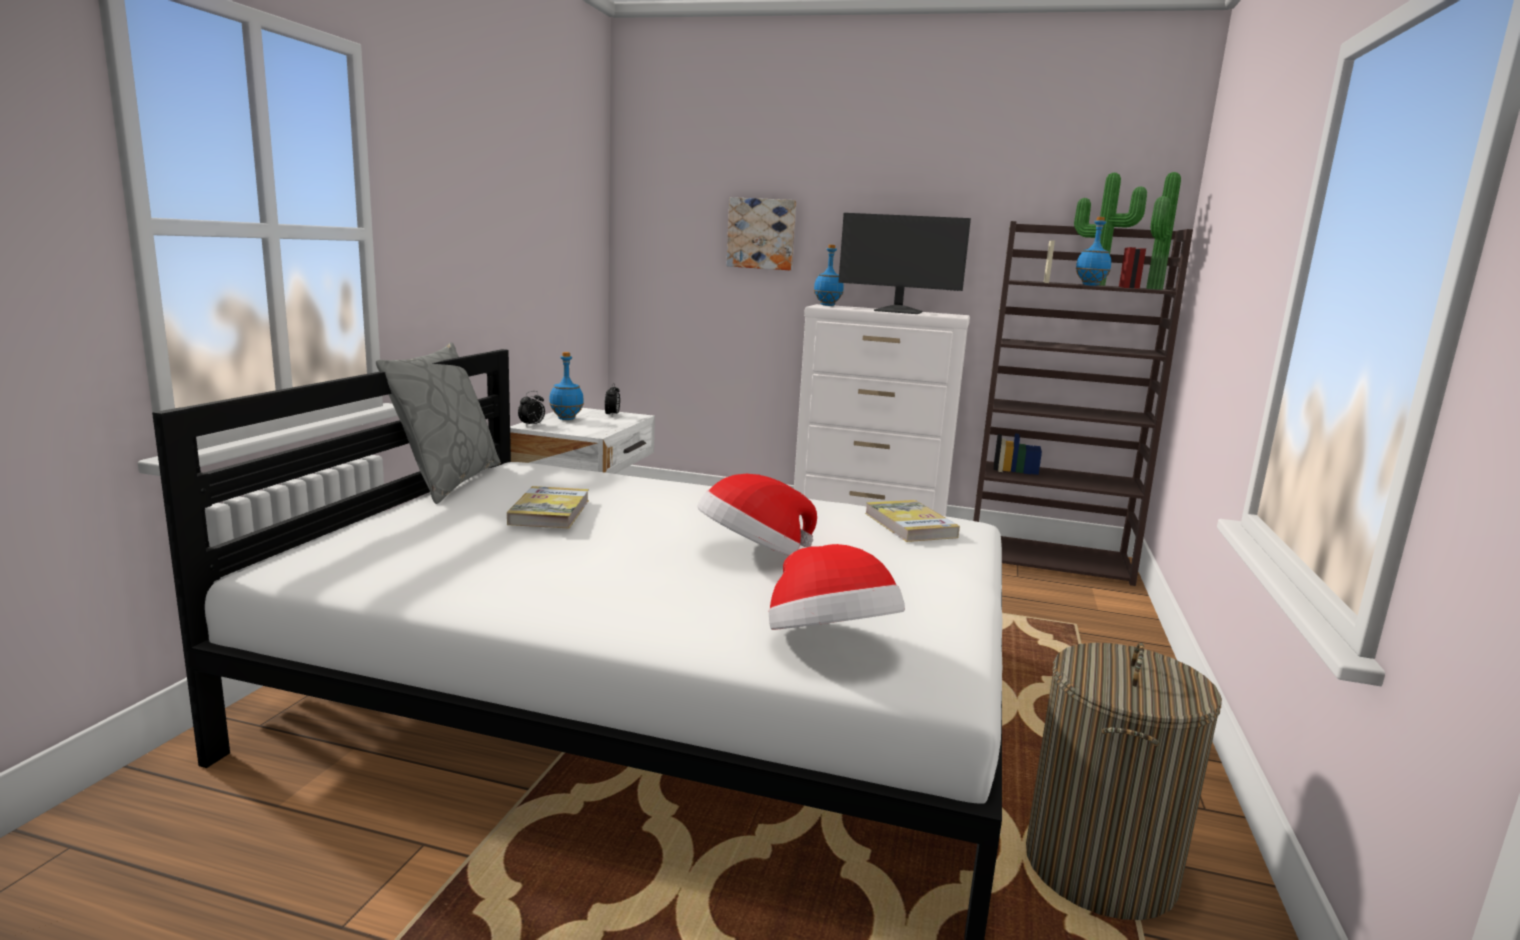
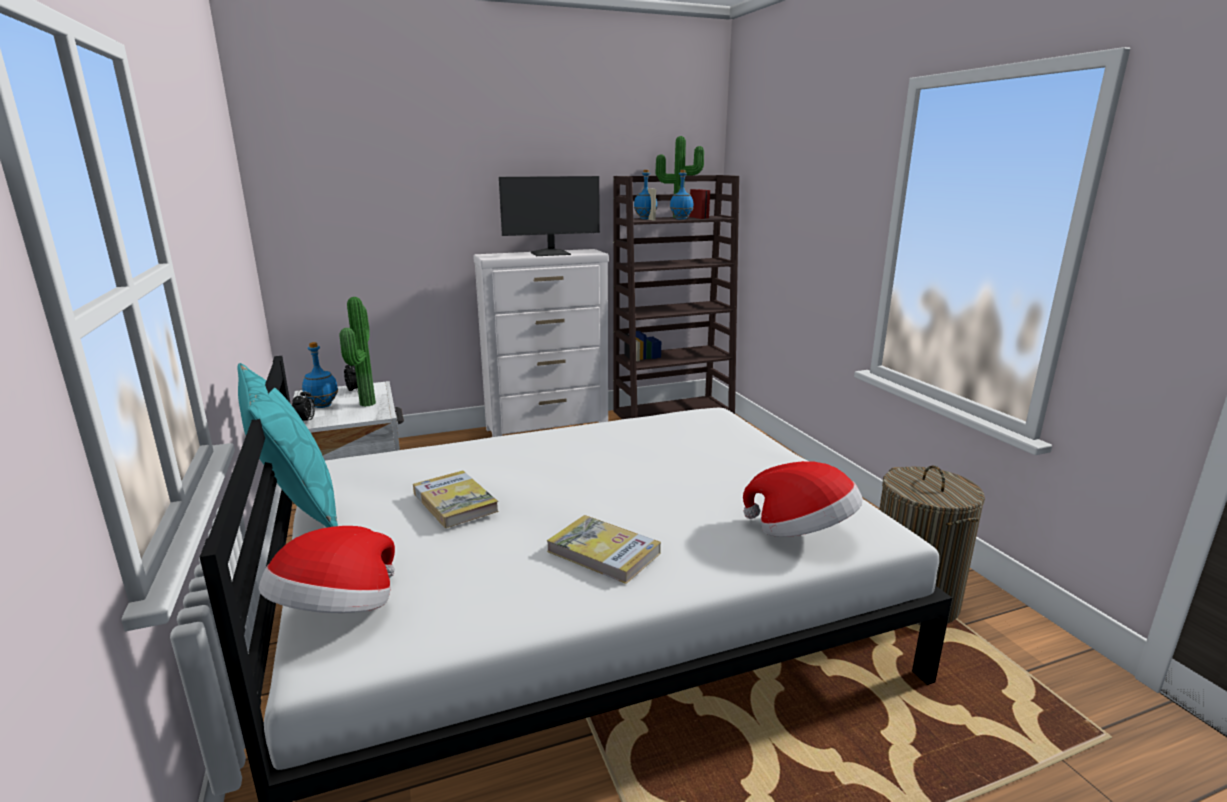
camera: 35 degrees left, 5 degrees up
grey pillow [376,342,501,504] -> turquoise pillow [238,363,338,528]
hat [698,474,817,556] -> hat moved to [259,526,395,613]
picture [726,197,796,270] -> none
blue bottle [814,245,844,306] -> blue bottle moved to [634,170,657,219]
book [865,500,960,542] -> book moved to [547,515,661,584]
potted plant [1146,172,1181,290] -> potted plant moved to [340,297,376,407]

